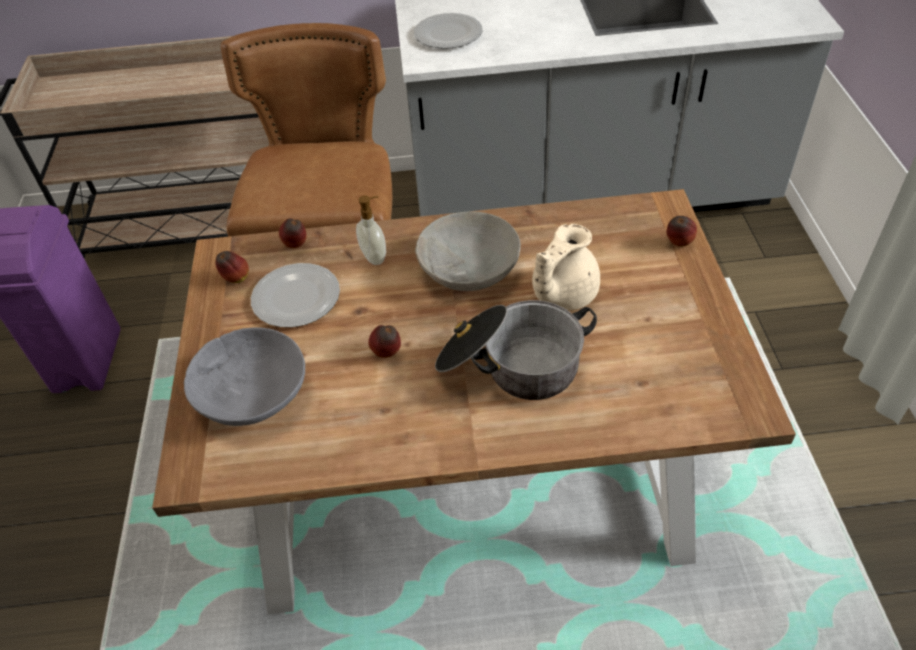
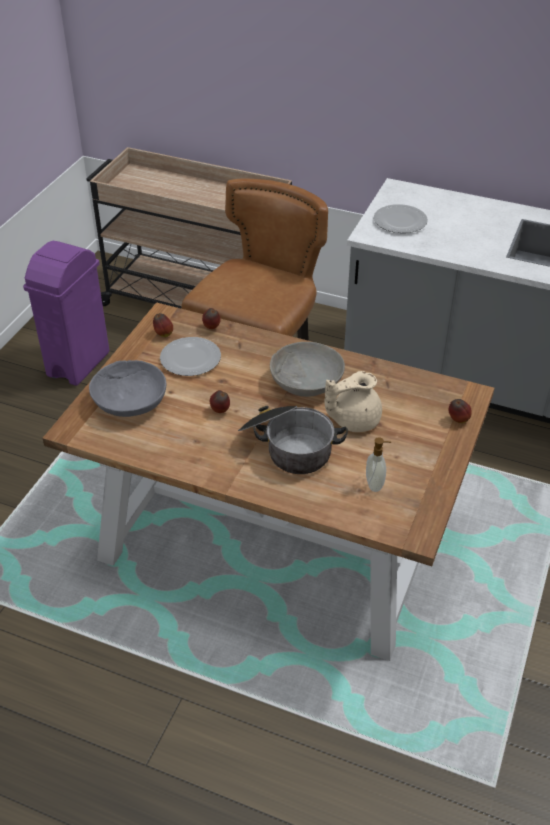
camera: 25 degrees right, 5 degrees down
soap dispenser [356,196,386,265] -> soap dispenser moved to [366,437,391,492]

